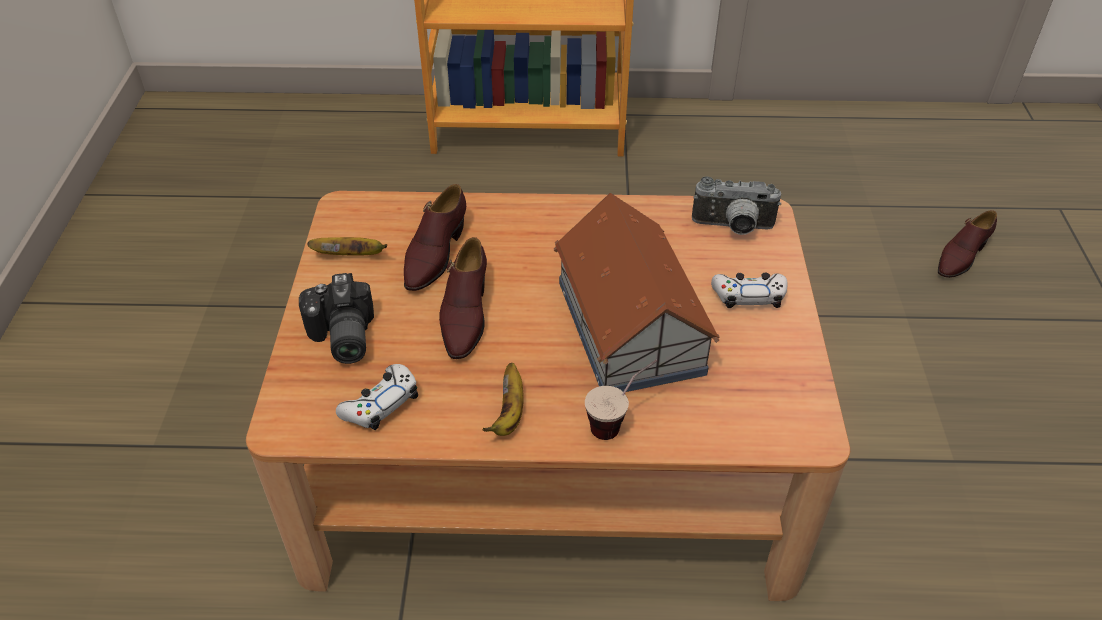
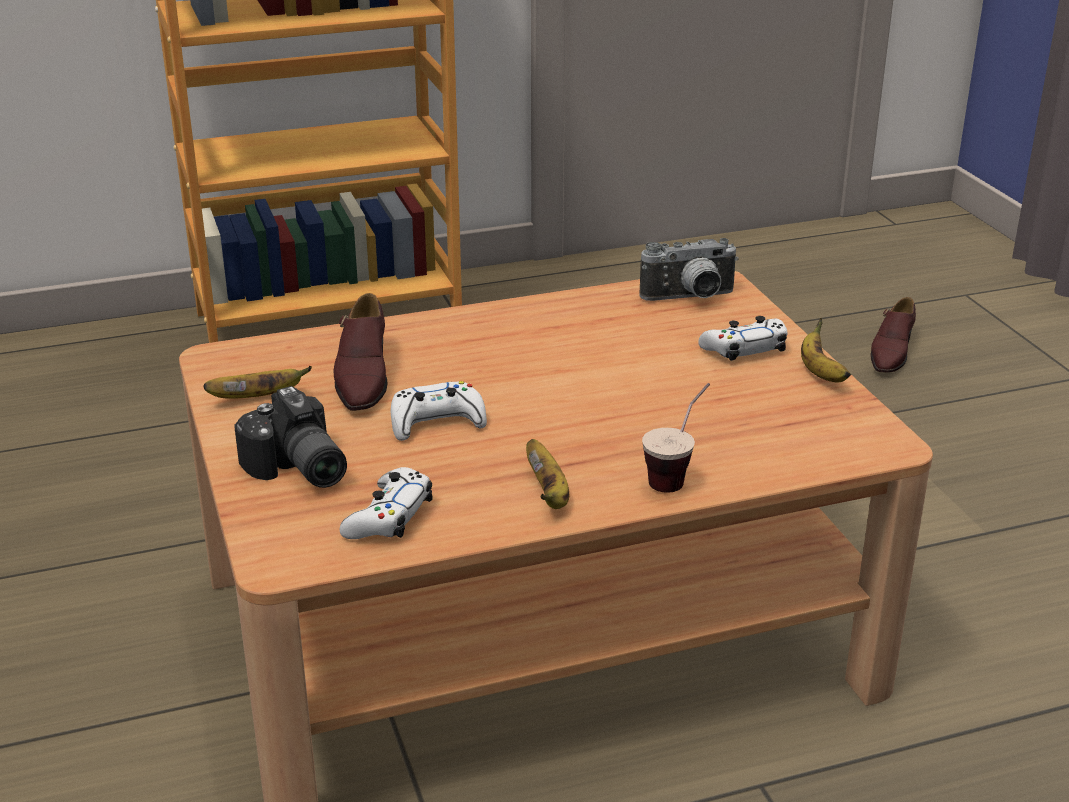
camera: 20 degrees left, 15 degrees down
brown shoe [439,237,487,359] -> white game controller [391,381,487,441]
toy house [554,193,720,392] -> none
none -> banana [801,318,851,383]

